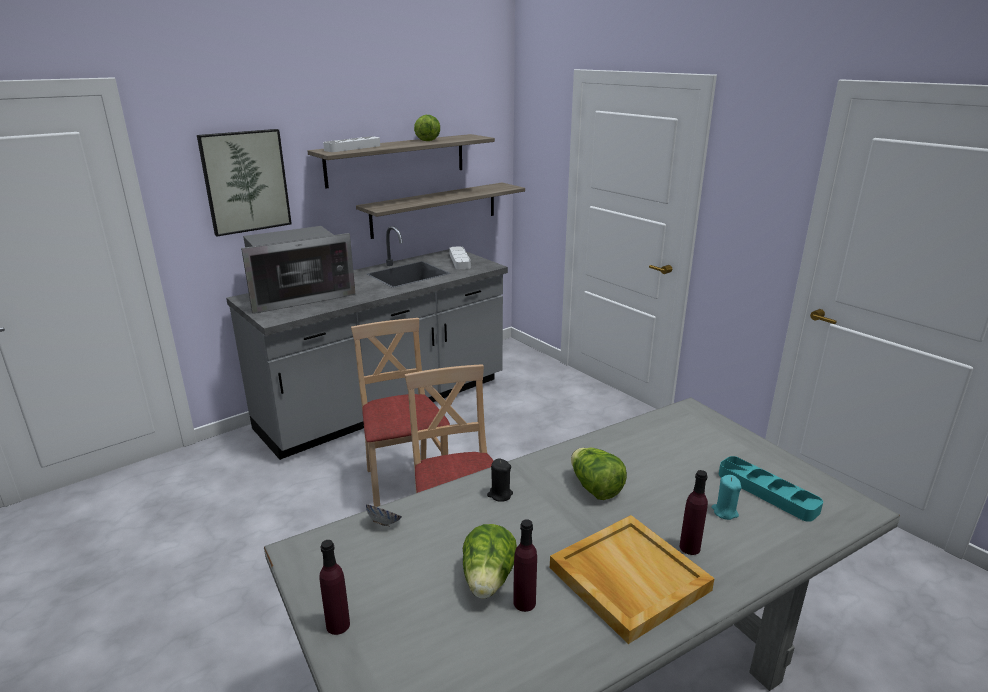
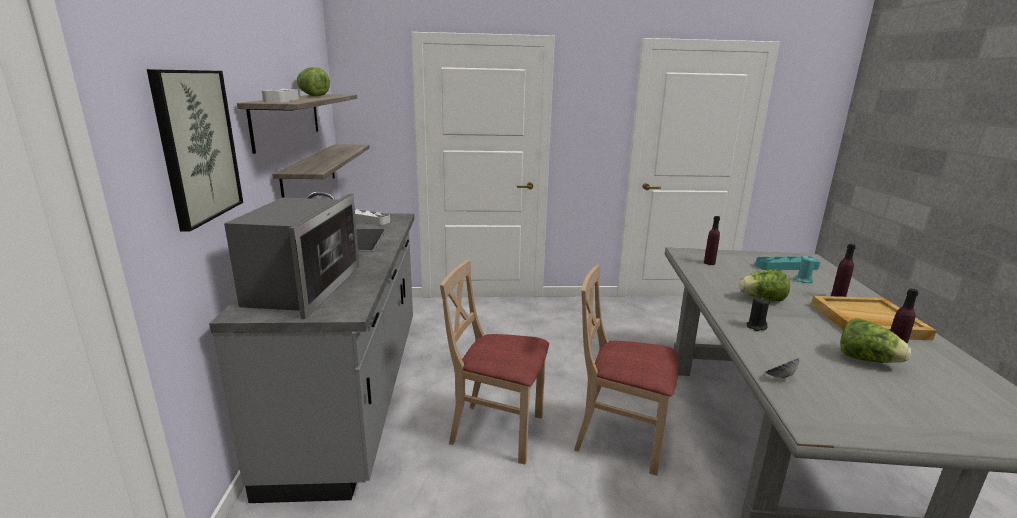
camera: 55 degrees left, 5 degrees down
purple bottle [320,540,350,635] -> purple bottle moved to [704,216,720,265]

